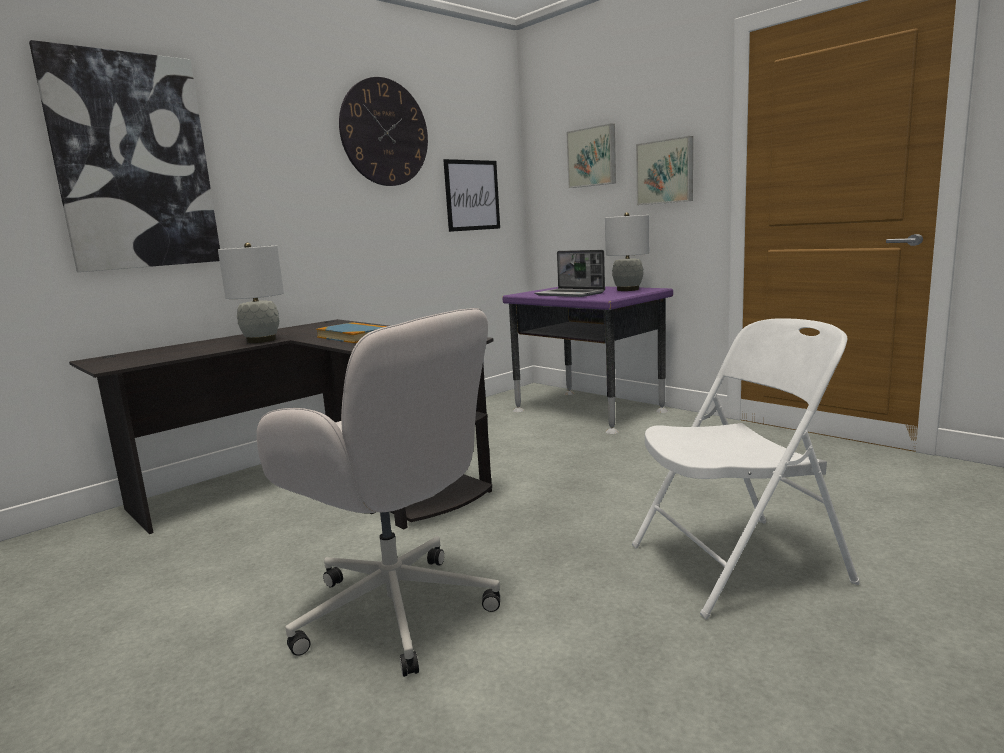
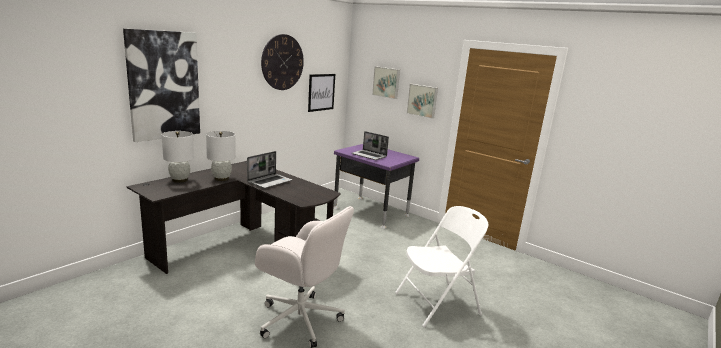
camera: 10 degrees left, 5 degrees up
book [316,322,388,343] -> laptop [247,151,292,188]
white table lamp [605,212,649,291] -> white table lamp moved to [162,131,194,183]

